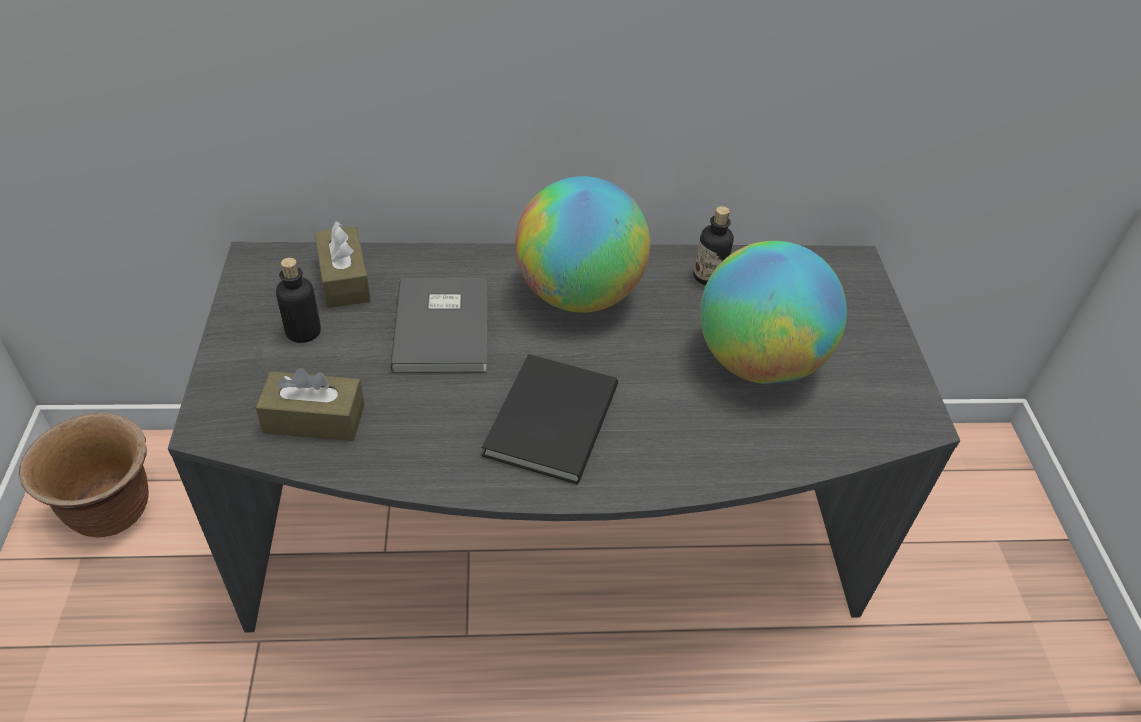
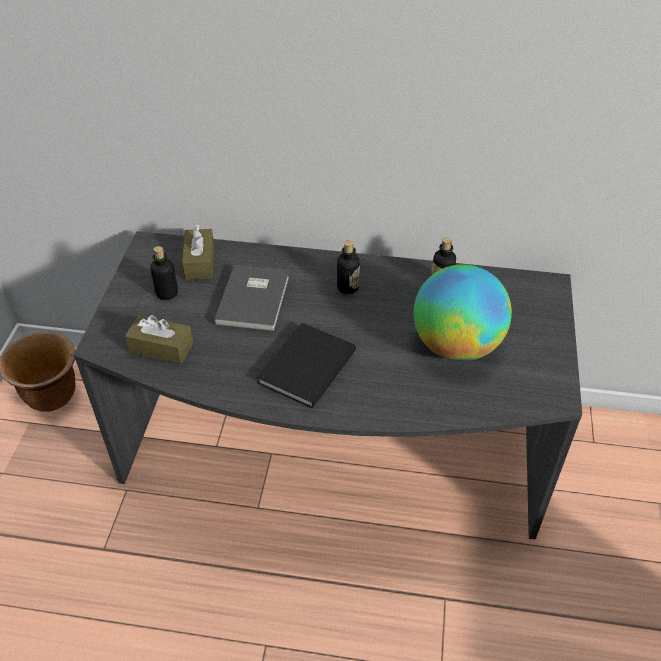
camera: 15 degrees right, 0 degrees up
globe [515,176,650,312] -> bottle [337,240,360,294]

